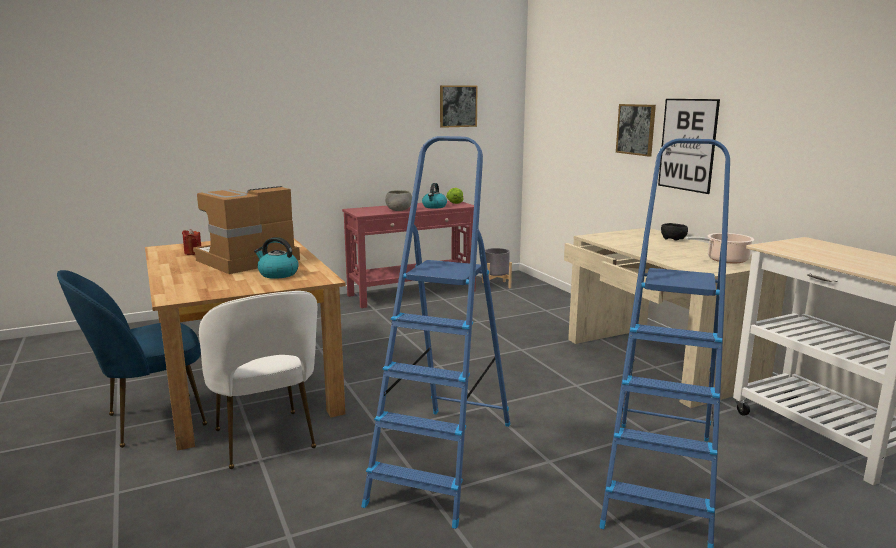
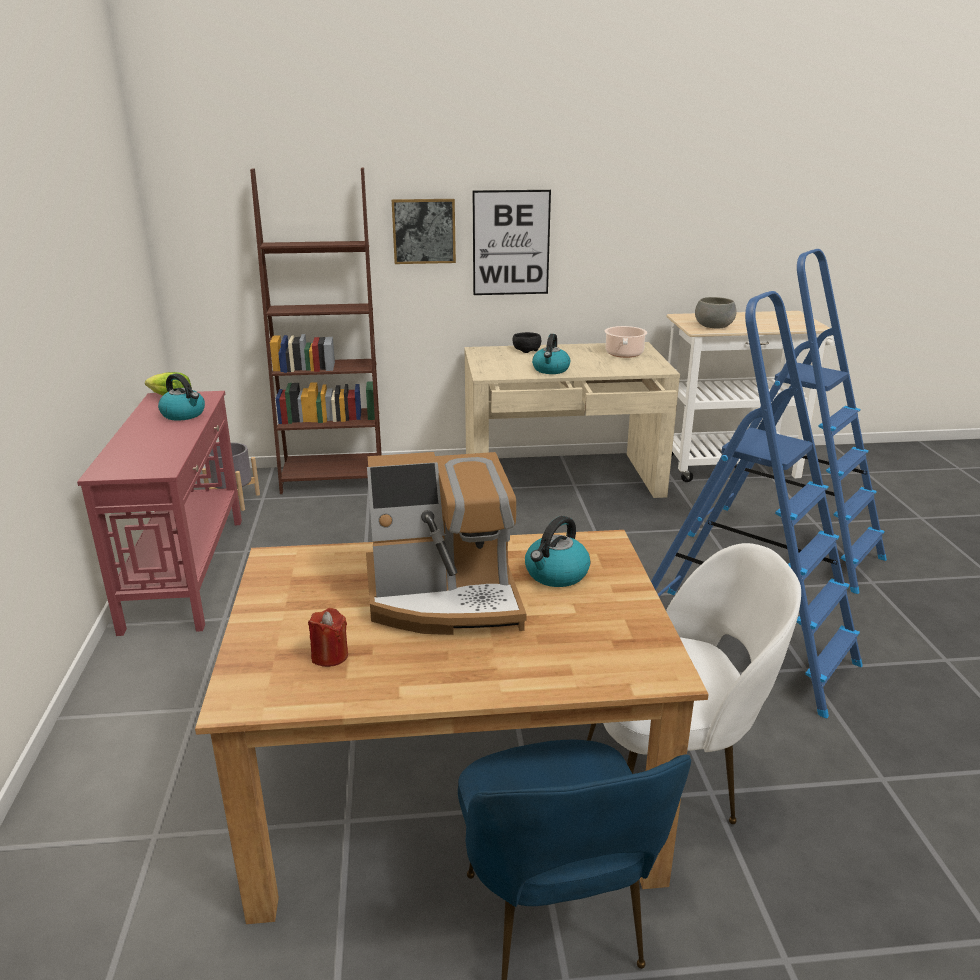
camera: 70 degrees left, 10 degrees up
coffee machine [193,186,300,274] -> coffee machine turned 75 degrees counterclockwise [366,452,527,635]
grey bowl [385,190,412,211] -> grey bowl moved to [695,297,737,328]
picture [440,85,478,128] -> none
none -> brown bookcase [250,167,382,494]
none -> kettle [532,334,570,374]

